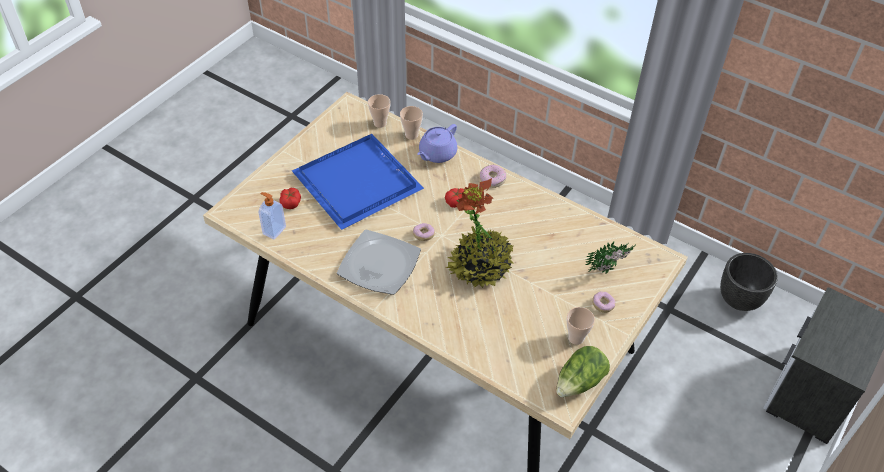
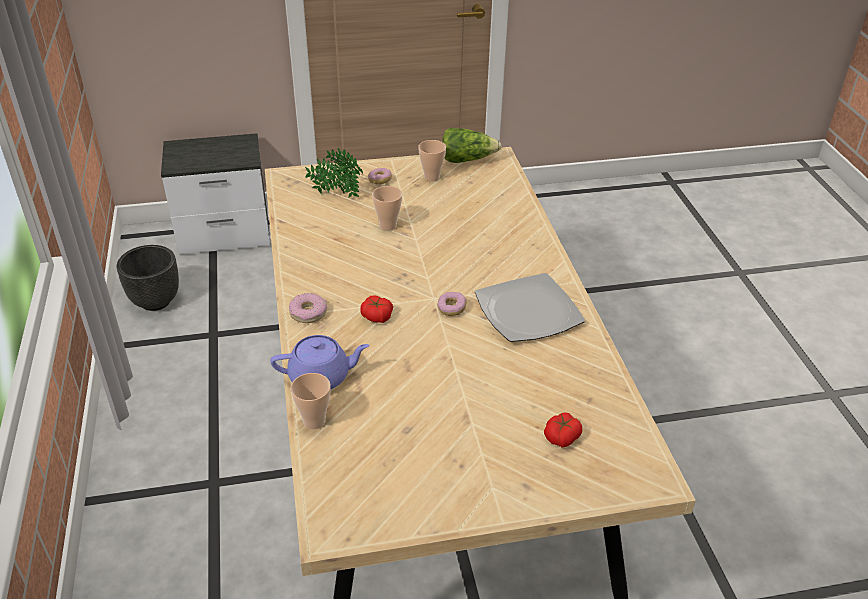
camera: 135 degrees left, 10 degrees down
soap dispenser [259,192,286,240] -> none
blue tray [292,134,424,230] -> none
cup [368,94,391,128] -> cup moved to [372,186,402,231]
potted plant [446,178,513,288] -> none

